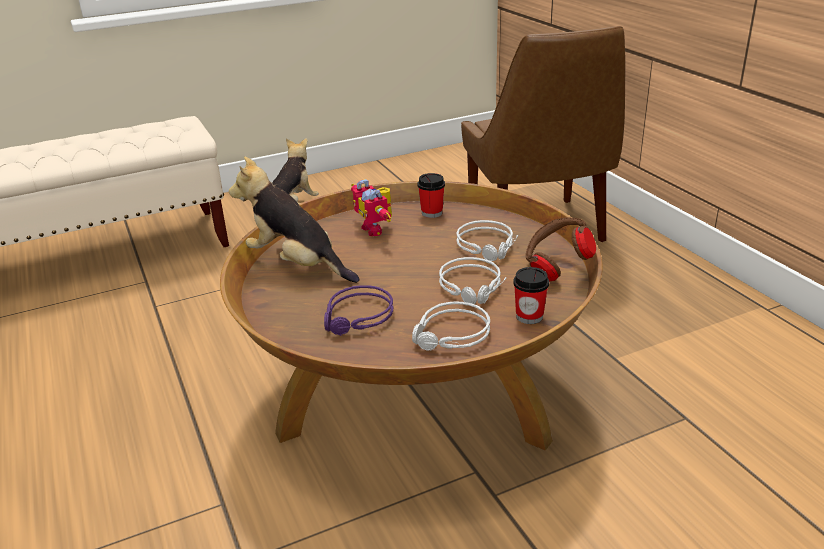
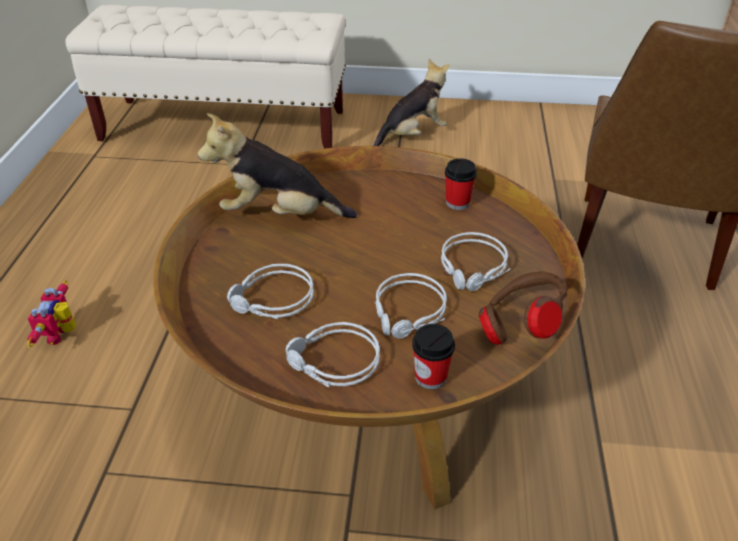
camera: 30 degrees right, 10 degrees up
plush toy [229,156,360,283] -> plush toy turned 60 degrees counterclockwise [198,113,357,218]
purple headphones [324,285,393,336] -> grey headphones [227,264,314,319]
toy robot [351,179,392,237] -> toy robot moved to [27,281,76,347]

